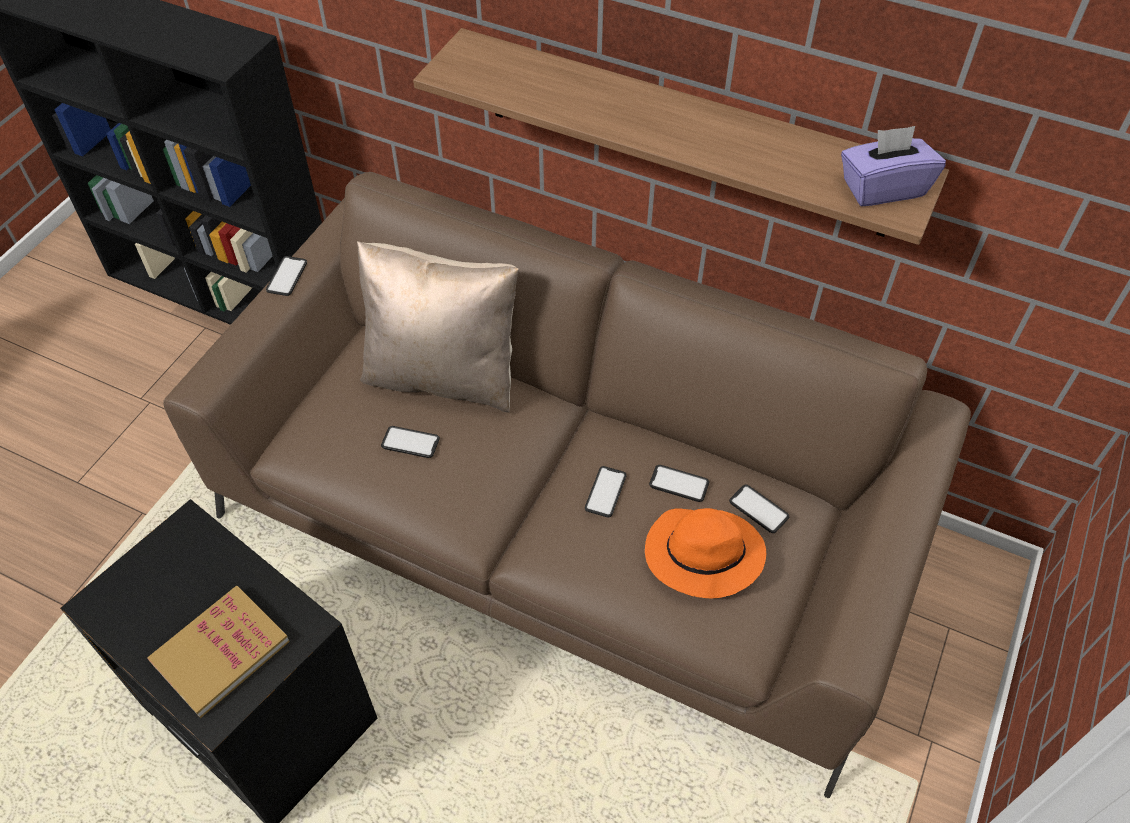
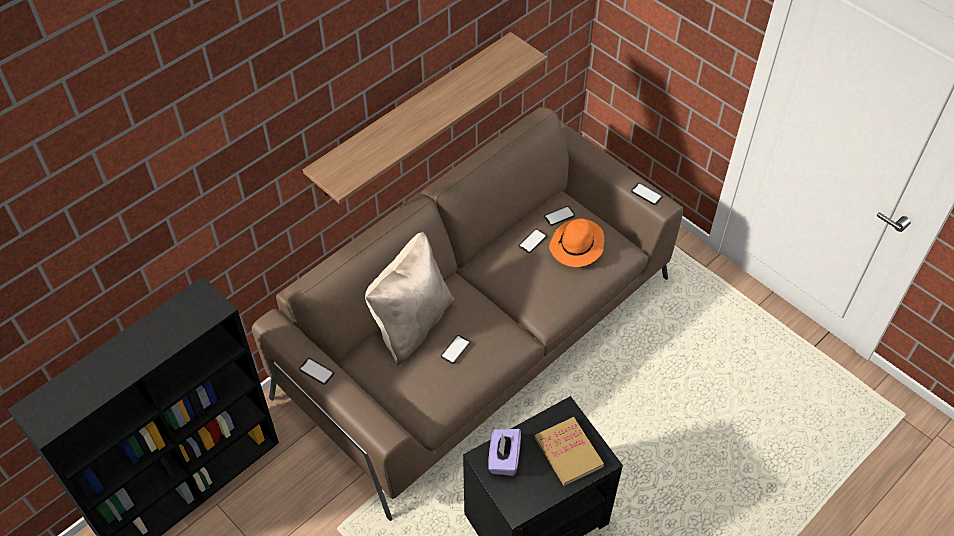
camera: 70 degrees left, 0 degrees up
phone [585,466,626,518] -> phone moved to [631,183,663,205]
purple tissue box [841,126,946,206] -> purple tissue box moved to [488,429,521,476]

